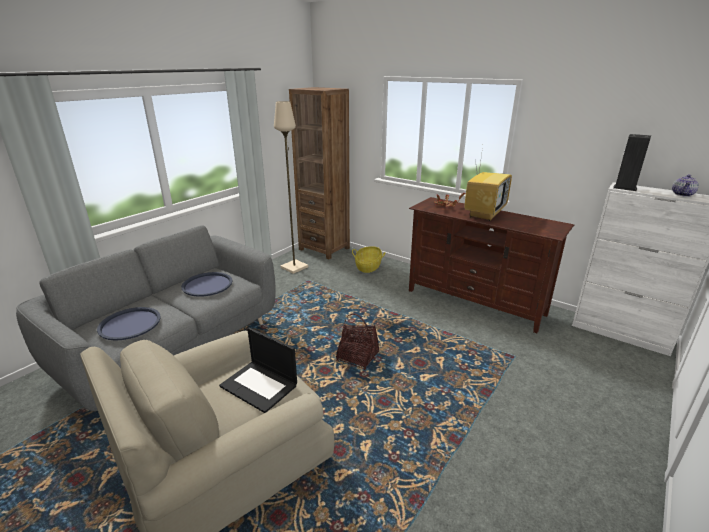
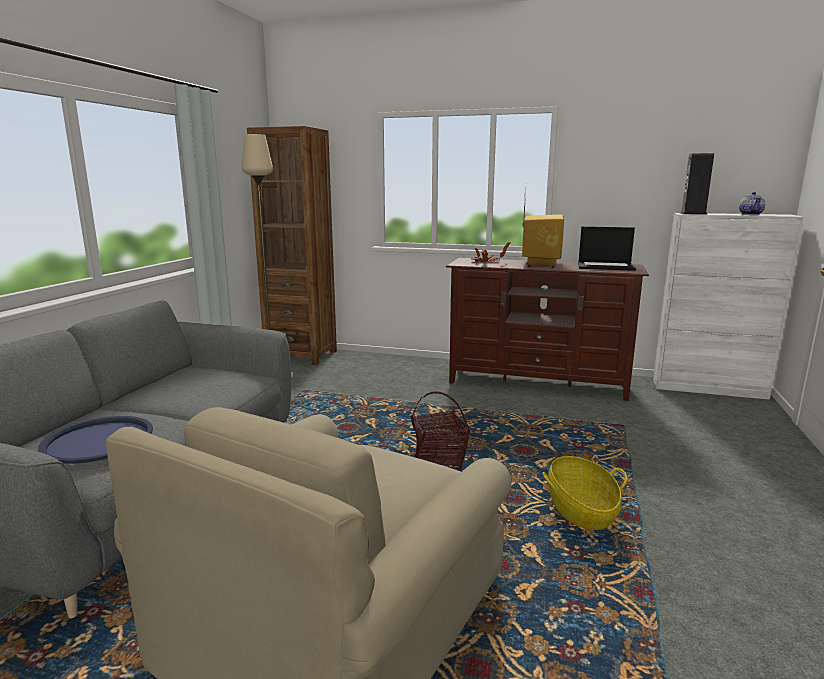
camera: 20 degrees left, 10 degrees down
blue tray [181,272,233,297] -> none
laptop [219,327,297,413] -> laptop moved to [578,226,636,271]
basket [352,246,386,273] -> basket moved to [543,456,627,530]

